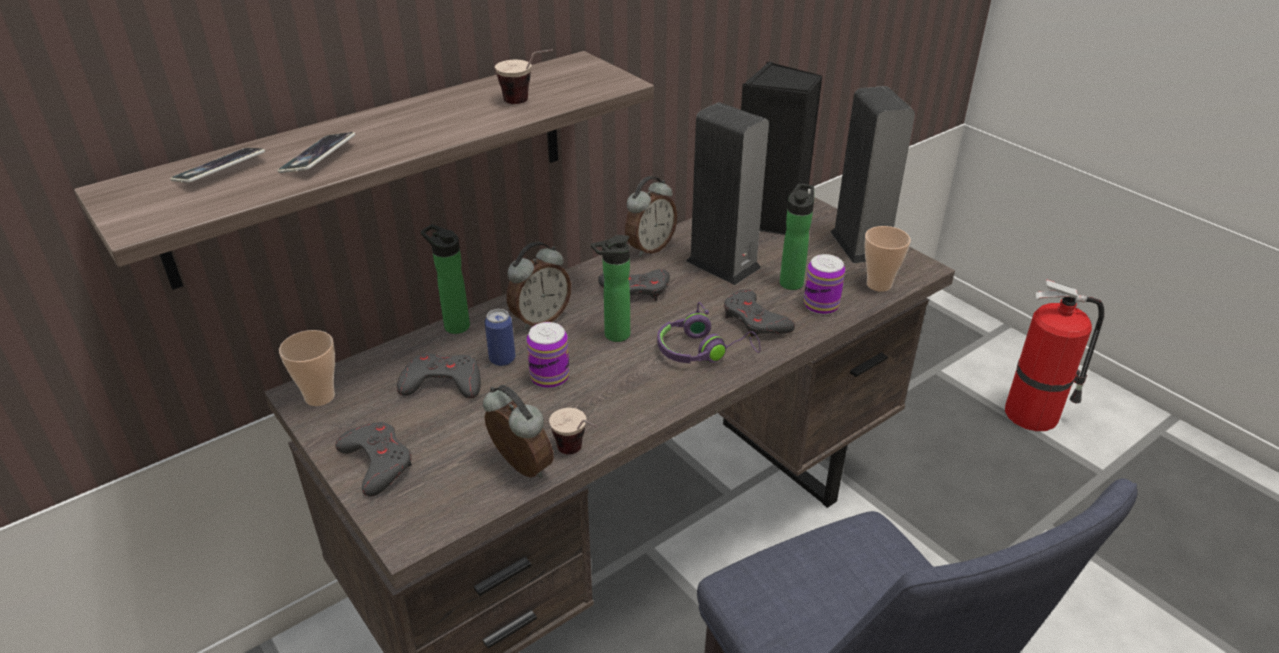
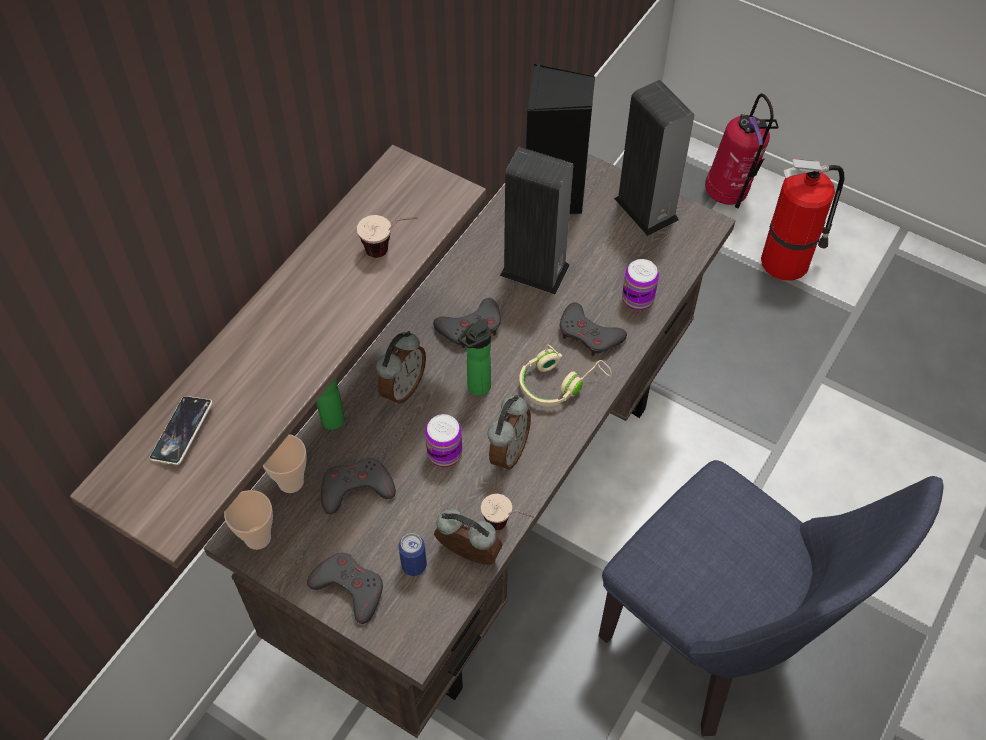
camera: 20 degrees left, 20 degrees up
phone [278,132,355,173] -> none
can [485,309,515,366] -> can moved to [399,533,427,576]
alarm clock [625,176,677,257] -> alarm clock moved to [488,395,531,471]
purple headphones [657,302,761,363] -> beige headphones [519,345,612,407]
bottle [780,183,814,290] -> none
cup [864,226,911,292] -> cup moved to [263,434,307,493]
none -> fire extinguisher [705,93,779,208]

